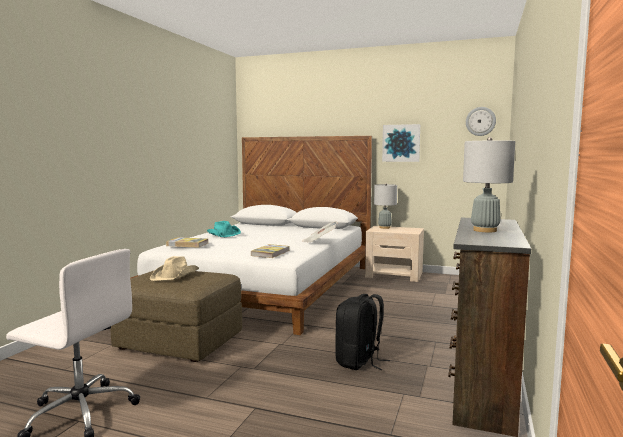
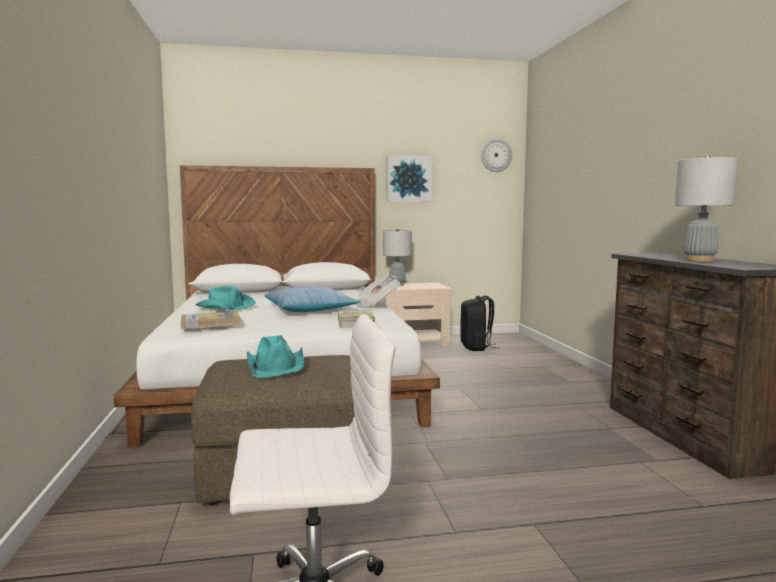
camera: 30 degrees left, 0 degrees up
beige hat [150,256,199,281] -> turquoise hat [247,335,304,378]
black backpack [335,294,390,370] -> black backpack moved to [460,296,499,351]
none -> pillow [264,286,361,312]

